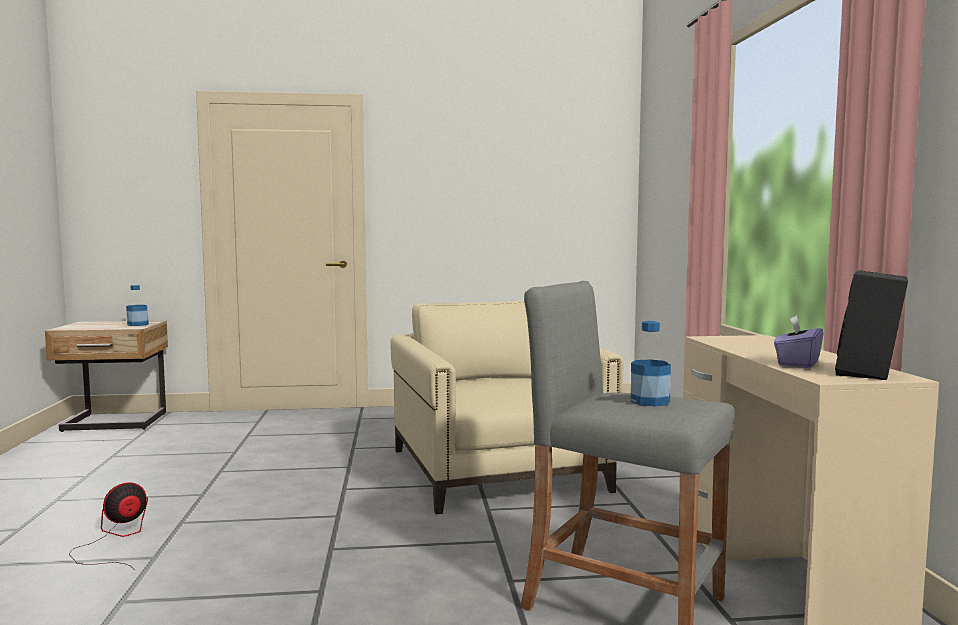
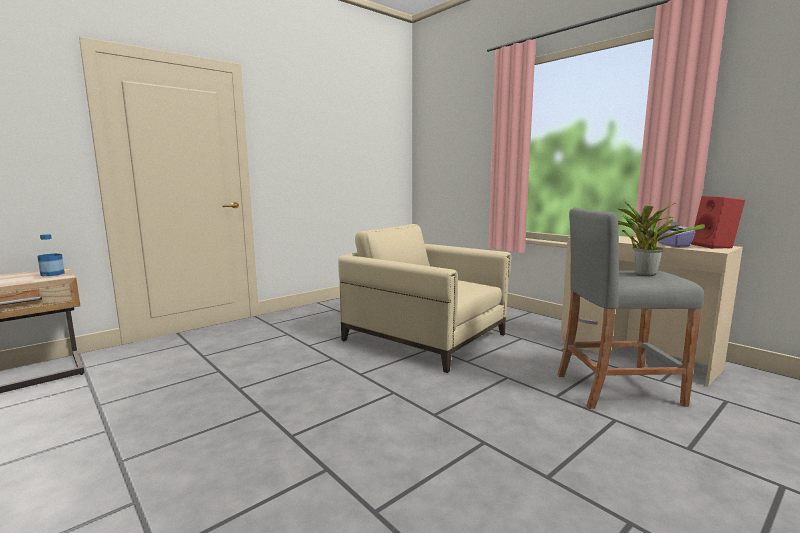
camera: 35 degrees left, 5 degrees up
fan [69,482,148,570] -> none
bottle [631,321,671,407] -> potted plant [617,199,705,276]
black speaker [835,270,908,380] -> red speaker [691,196,745,249]

